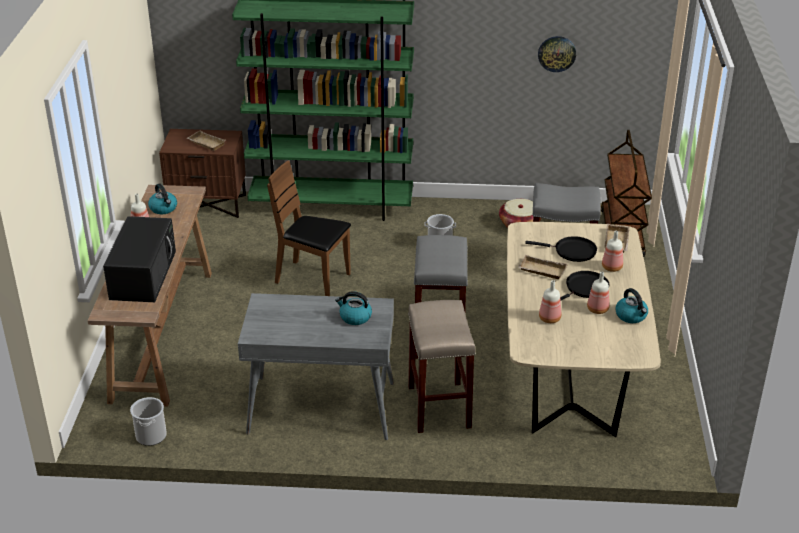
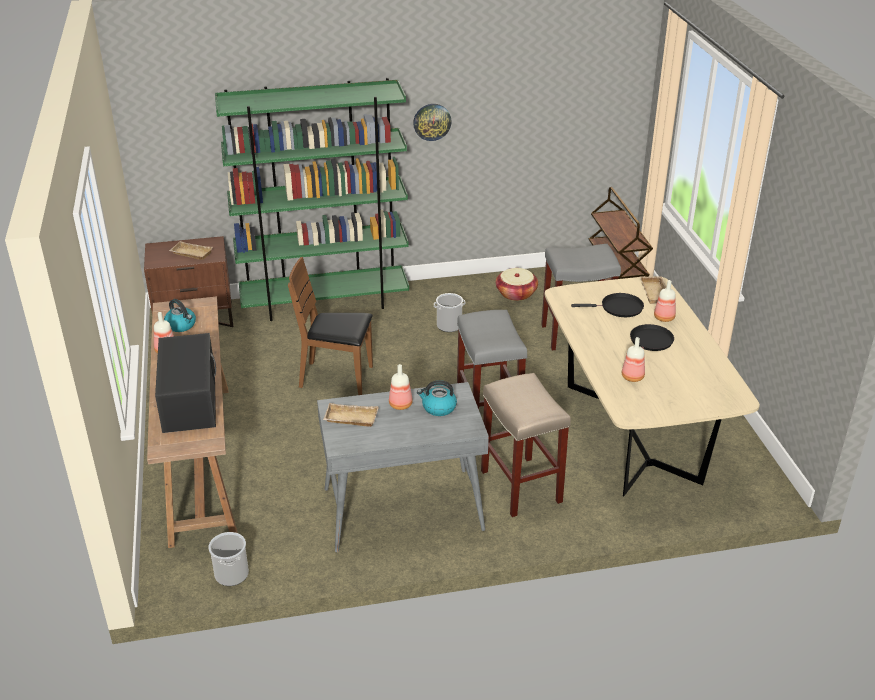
camera: 15 degrees left, 0 degrees up
beige tray [518,255,568,279] -> beige tray moved to [323,403,379,427]
wall clock [538,36,576,72] -> wall clock moved to [413,104,452,141]
bottle [587,271,610,314] -> bottle moved to [389,364,413,410]
kettle [616,288,648,323] -> none

